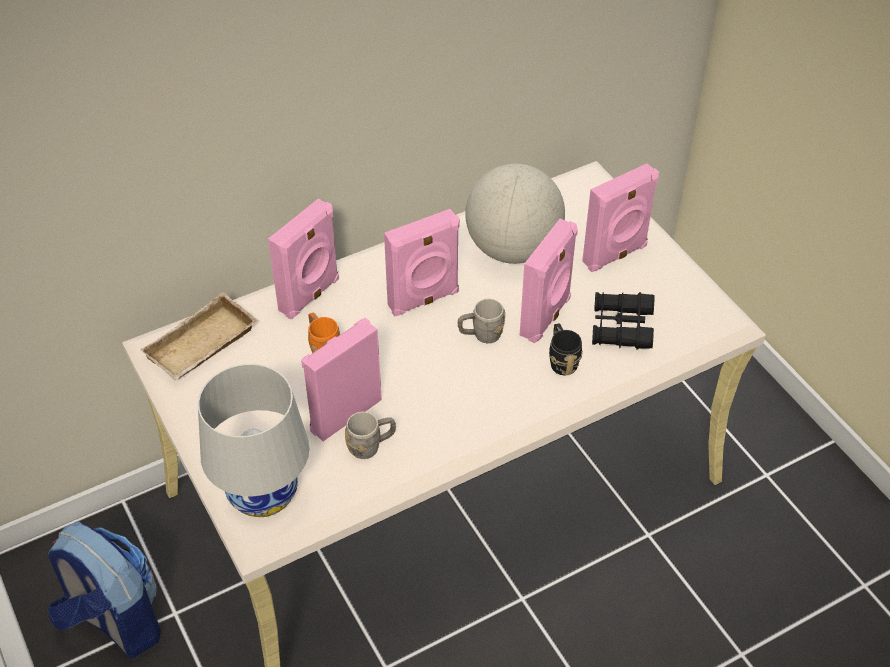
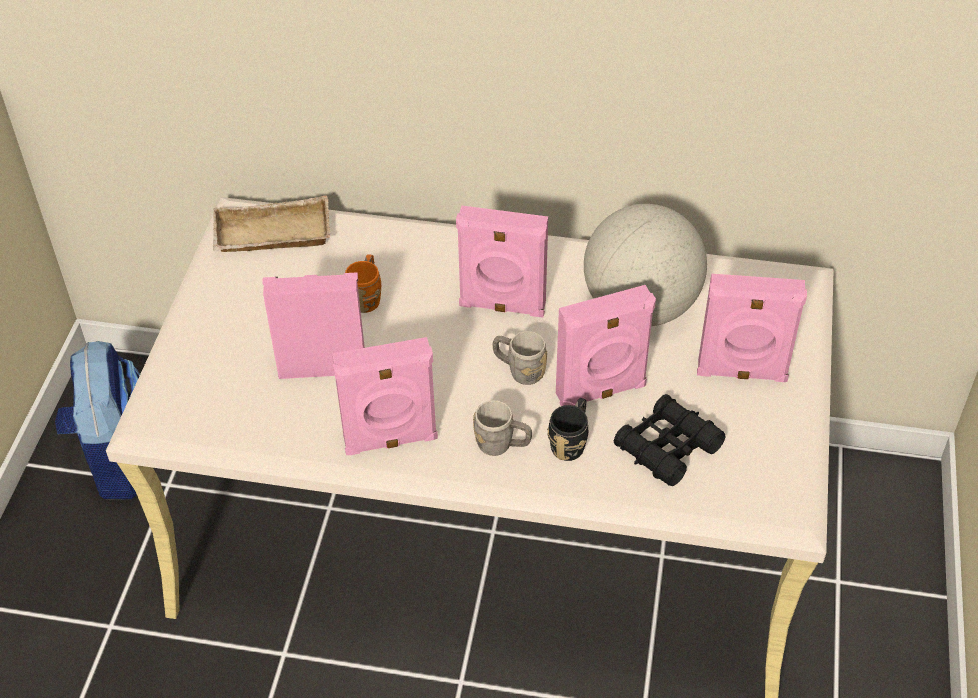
camera: 40 degrees right, 0 degrees up
white table lamp [198,364,309,517] -> none
pink speaker [268,199,339,319] -> pink speaker moved to [332,337,438,455]
grey mug [345,412,396,459] -> grey mug moved to [473,400,532,456]

